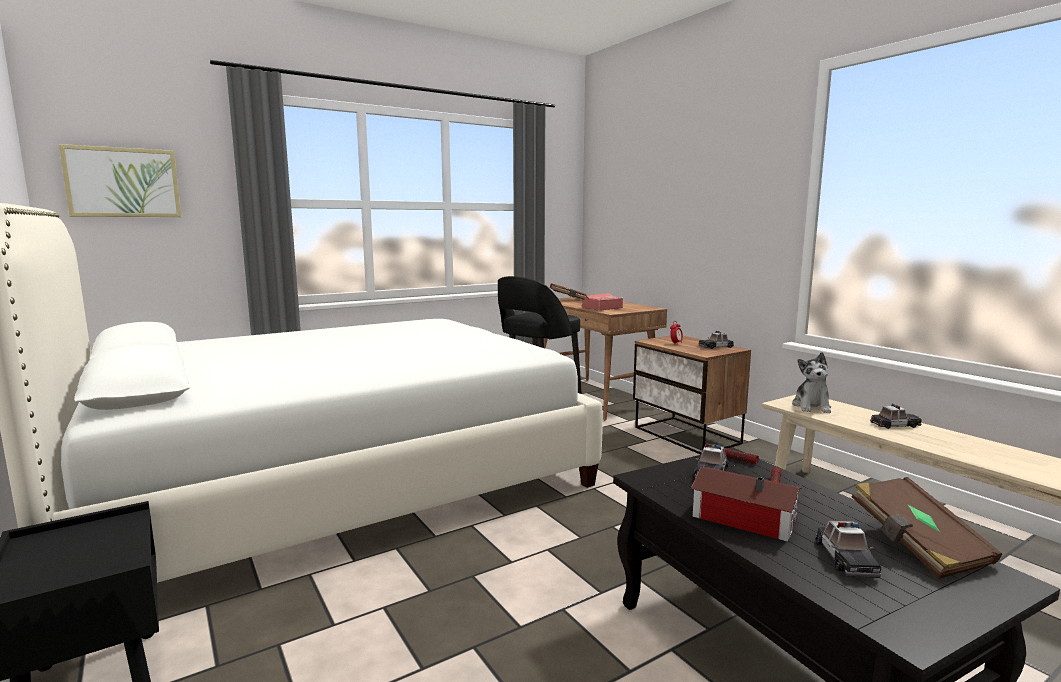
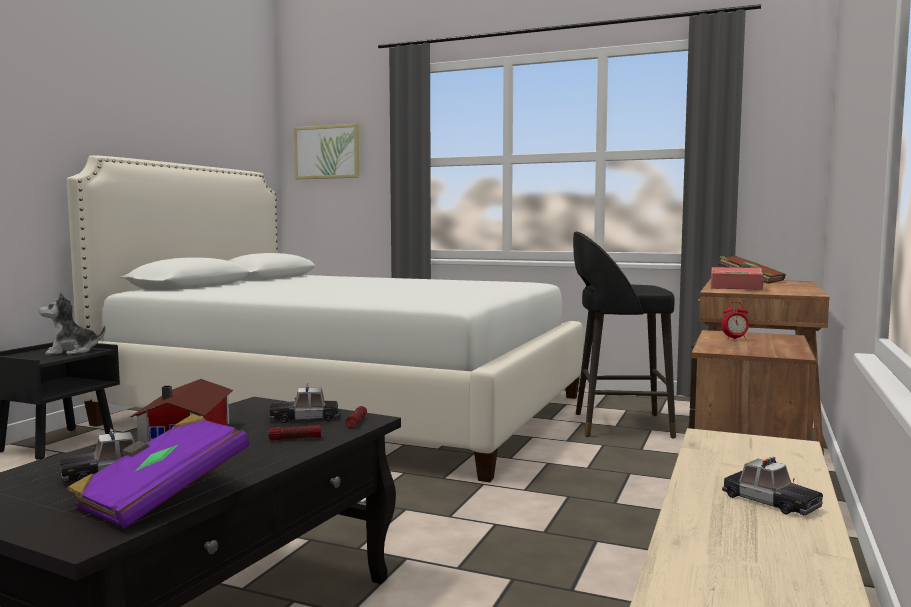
camera: 55 degrees right, 5 degrees down
toy car [699,331,734,349] -> none
plush toy [792,352,831,413] -> plush toy moved to [39,292,106,355]
brown book [852,477,1002,579] -> purple book [67,414,250,528]

